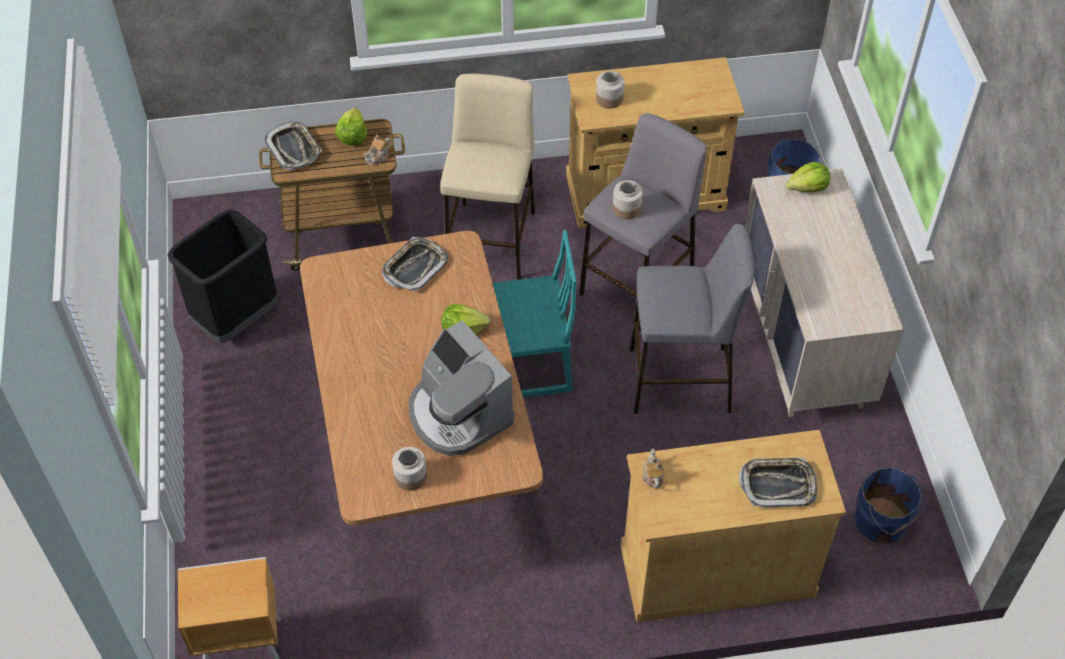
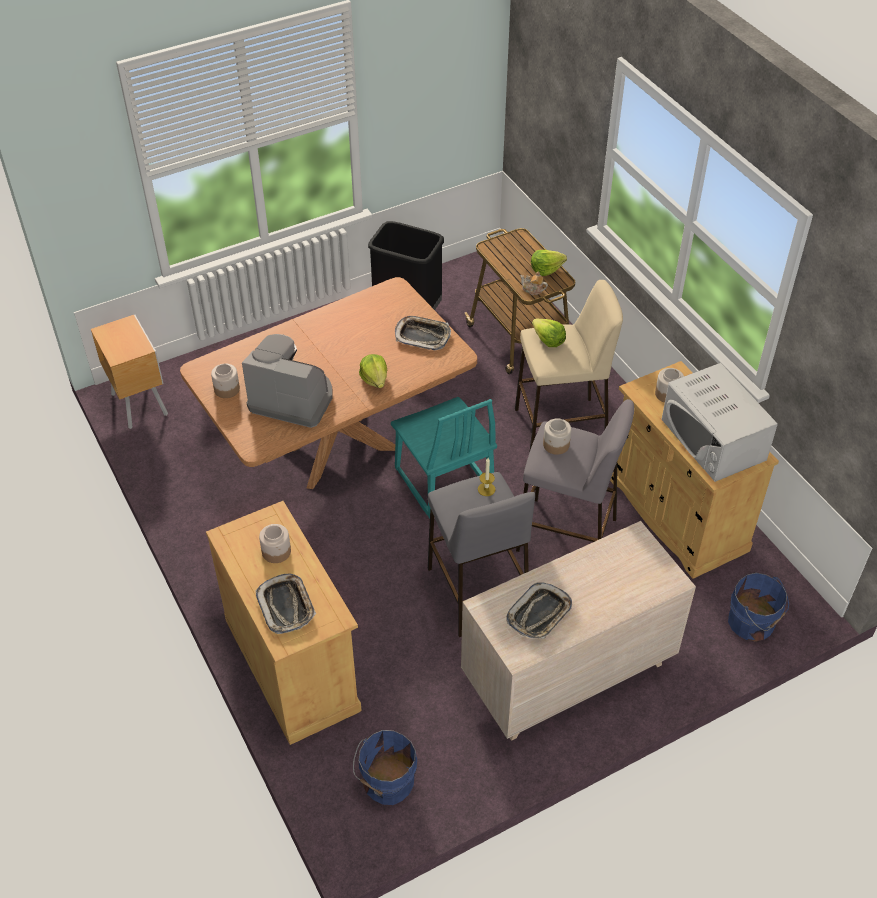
camera: 70 degrees right, 5 degrees down
tray [264,121,322,170] -> tray moved to [506,582,572,639]
coffee machine [409,320,515,456] -> coffee machine turned 75 degrees clockwise [242,334,332,428]
teapot [642,449,664,488] -> none
lettuce [786,162,830,193] -> lettuce moved to [532,319,566,347]
none -> jar [259,524,291,563]
none -> candle [478,458,496,496]
none -> white microwave [662,363,778,482]

